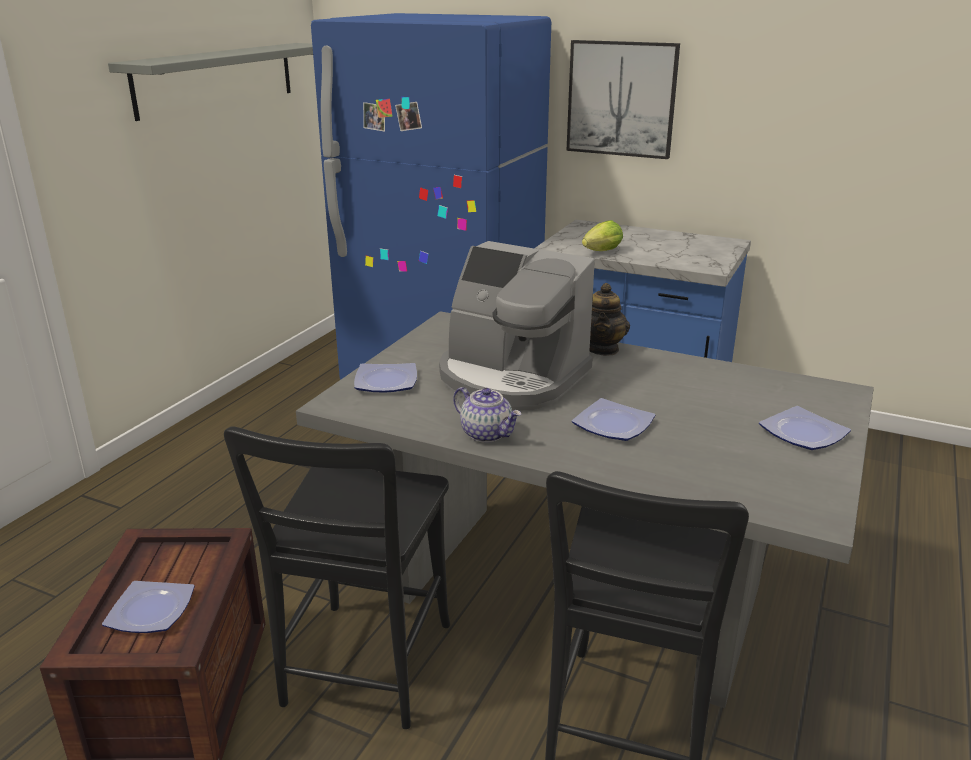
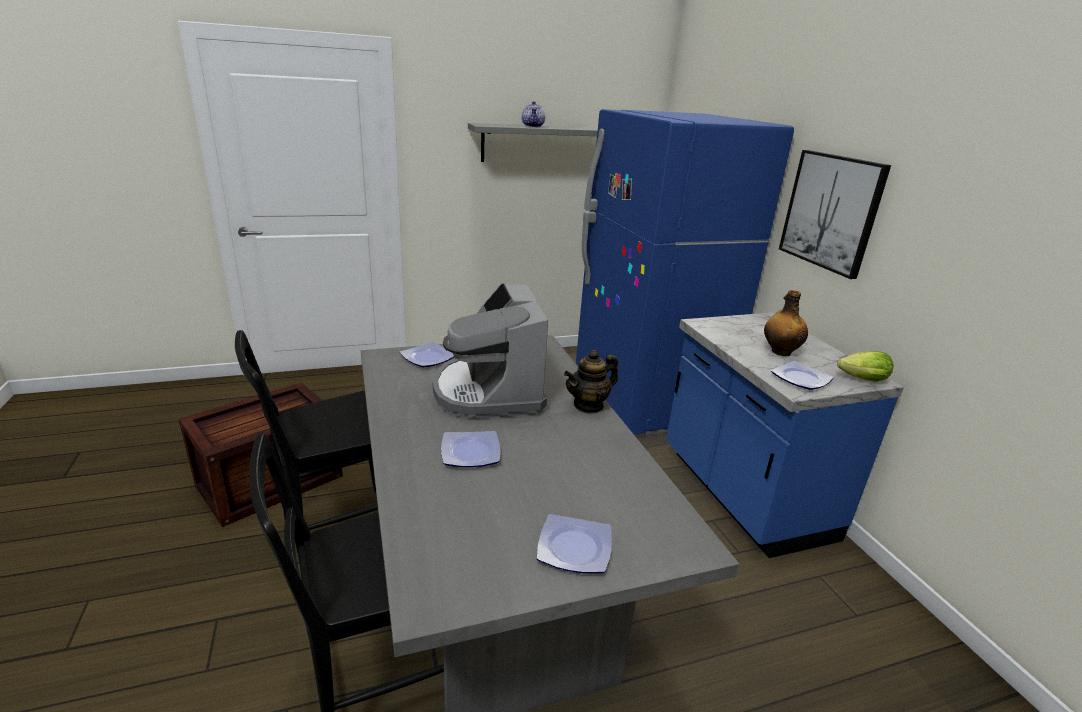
camera: 45 degrees right, 0 degrees up
plate [102,581,195,633] -> plate moved to [771,361,834,390]
teapot [453,387,521,443] -> teapot moved to [522,101,545,127]
lettuce [582,220,623,251] -> lettuce moved to [837,351,894,382]
none -> bottle [764,290,808,356]

